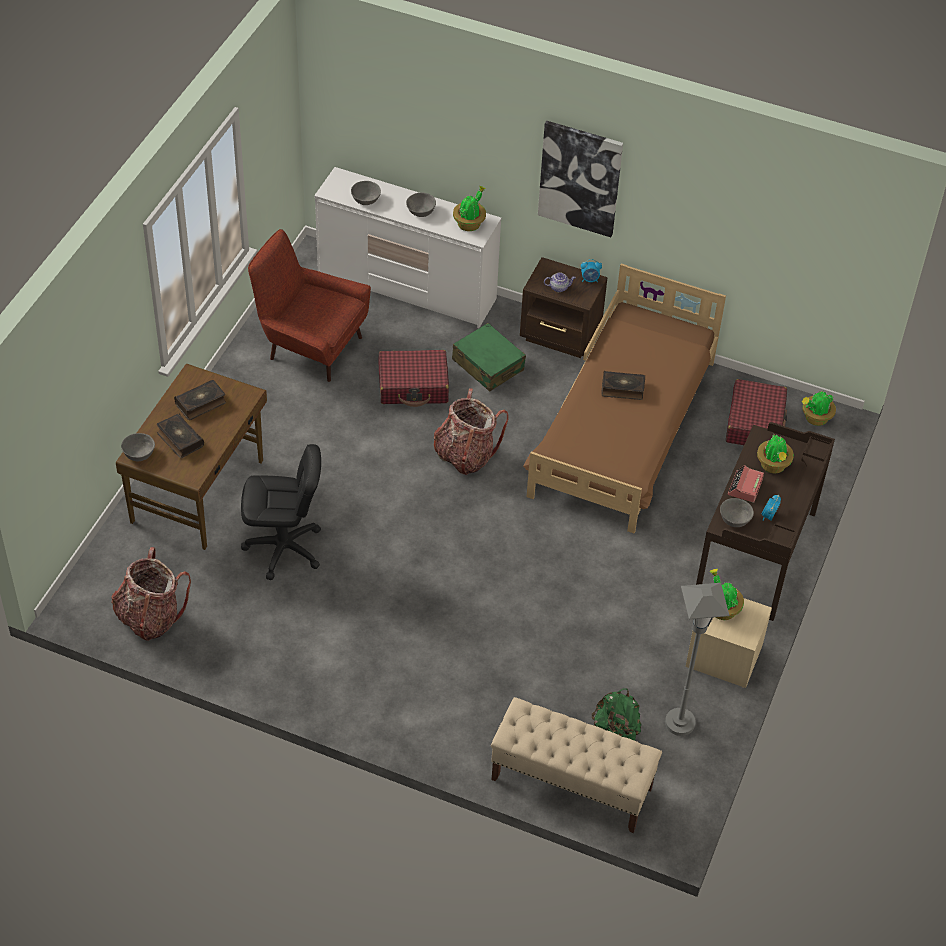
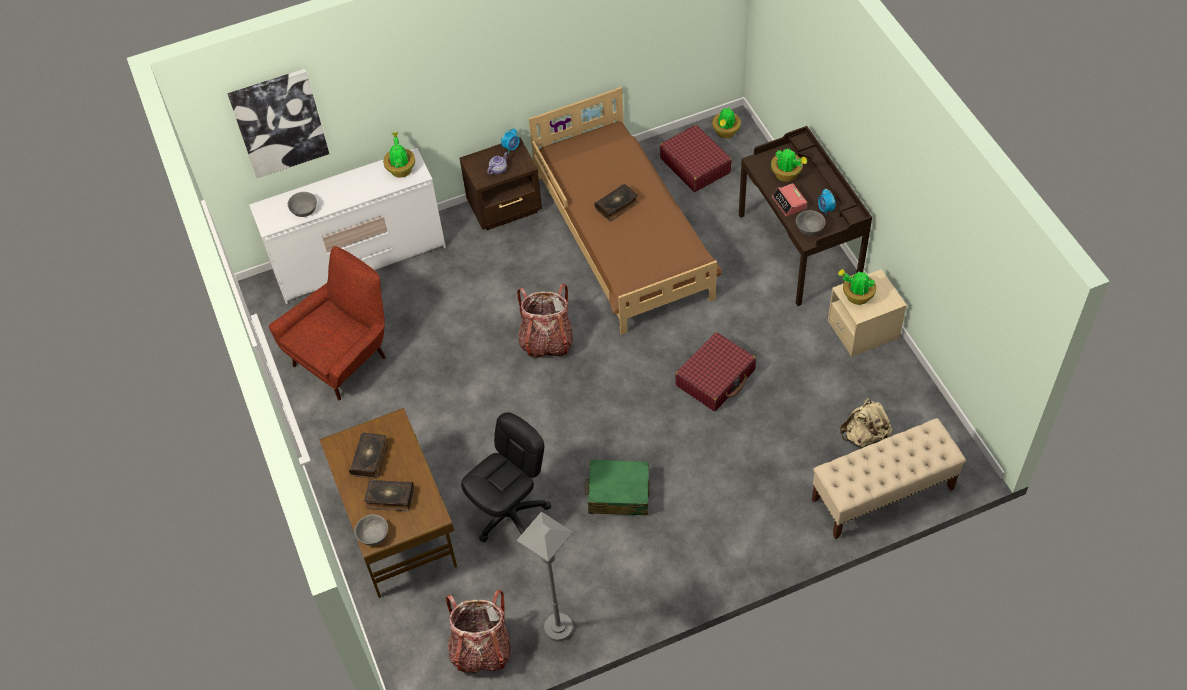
camera: 40 degrees left, 5 degrees up
red armchair [248,229,371,382] -> red armchair turned 150 degrees clockwise [269,246,386,400]
red suitcase [379,350,449,407] -> red suitcase moved to [675,332,756,411]
grey bowl [406,193,436,217] -> none
green suitcase [452,323,526,392] -> green suitcase moved to [585,459,650,516]
picture [538,121,623,237] -> picture moved to [227,69,329,178]
green backpack [592,688,641,741] -> beige backpack [840,398,893,448]
grey floor lamp [665,583,729,736] -> grey floor lamp moved to [517,512,573,641]

